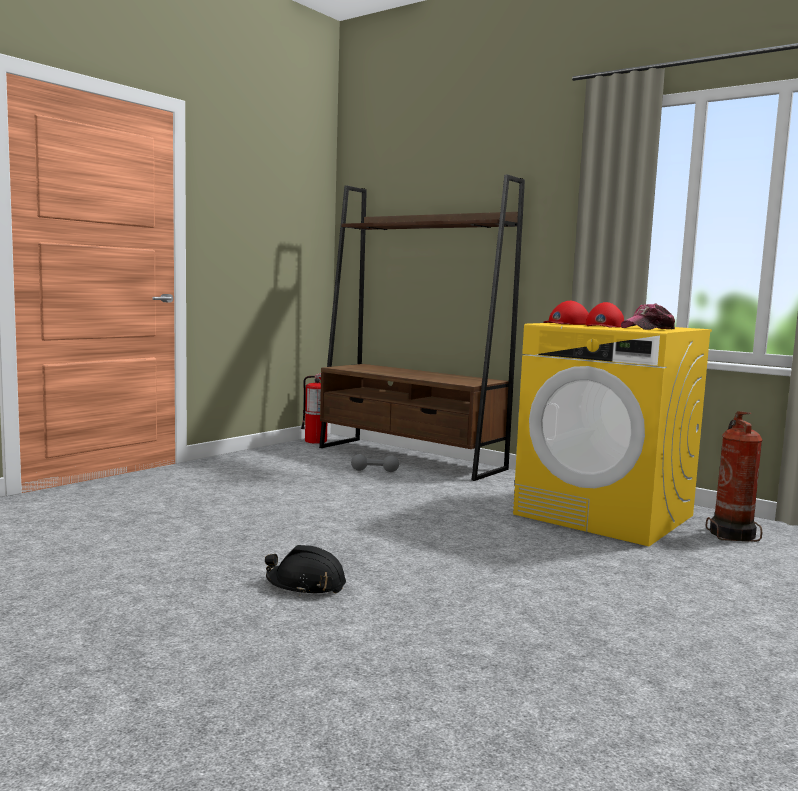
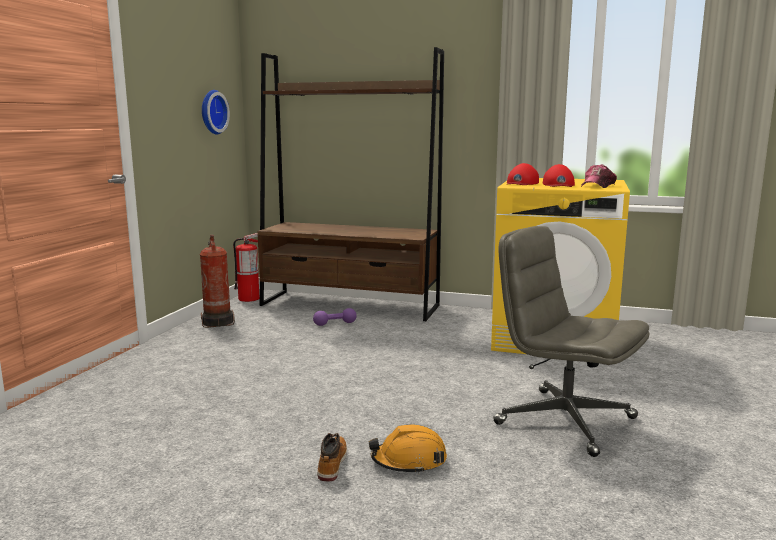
camera: 20 degrees left, 5 degrees up
black hard hat [265,545,346,595] -> orange hard hat [369,424,447,474]
grey dumbbell [351,454,399,472] -> purple dumbbell [313,308,357,326]
fire extinguisher [705,411,763,542] -> fire extinguisher moved to [200,235,235,328]
none -> wall clock [202,90,230,135]
none -> boot [317,433,347,482]
none -> grey office chair [493,226,649,457]

